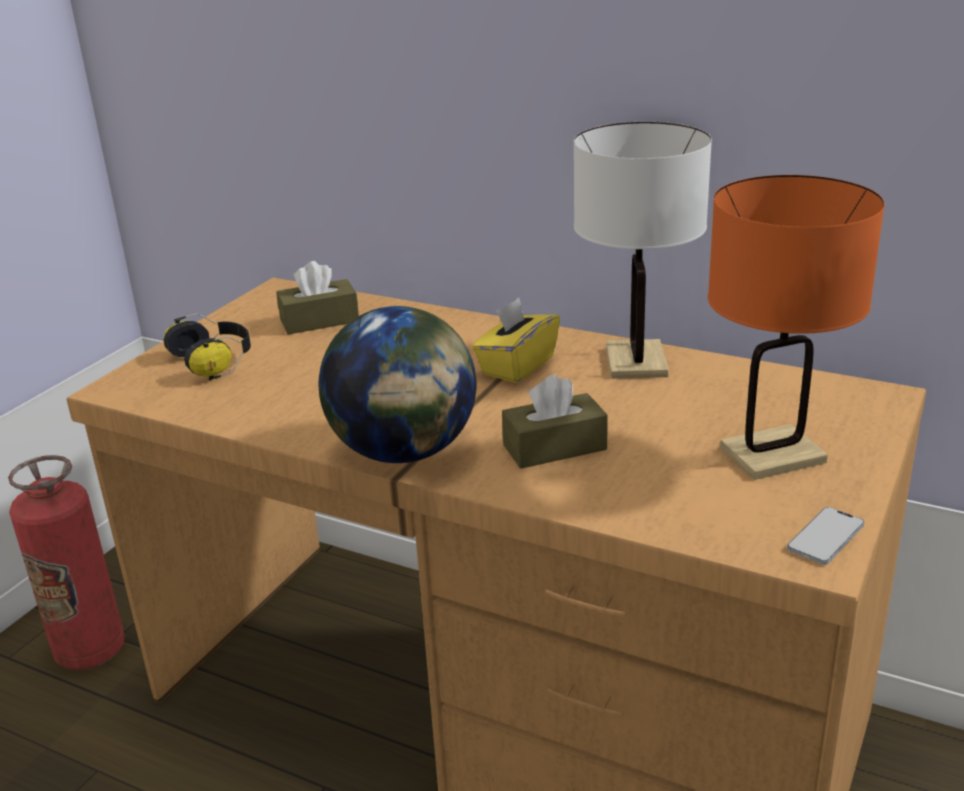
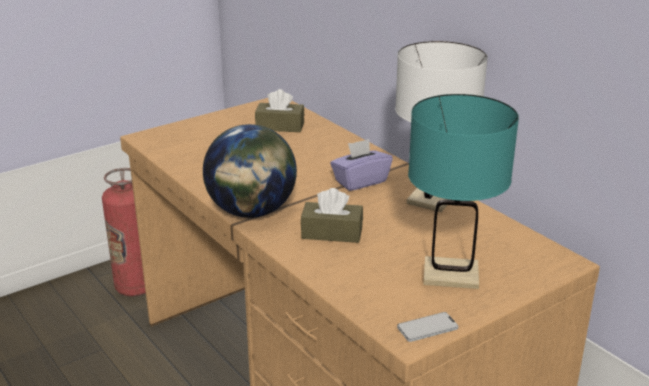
camera: 25 degrees right, 0 degrees up
headphones [163,313,251,380] -> none
yellow tissue box [472,298,560,383] -> purple tissue box [330,139,393,191]
orange table lamp [708,175,885,480] -> turquoise table lamp [408,94,519,289]

